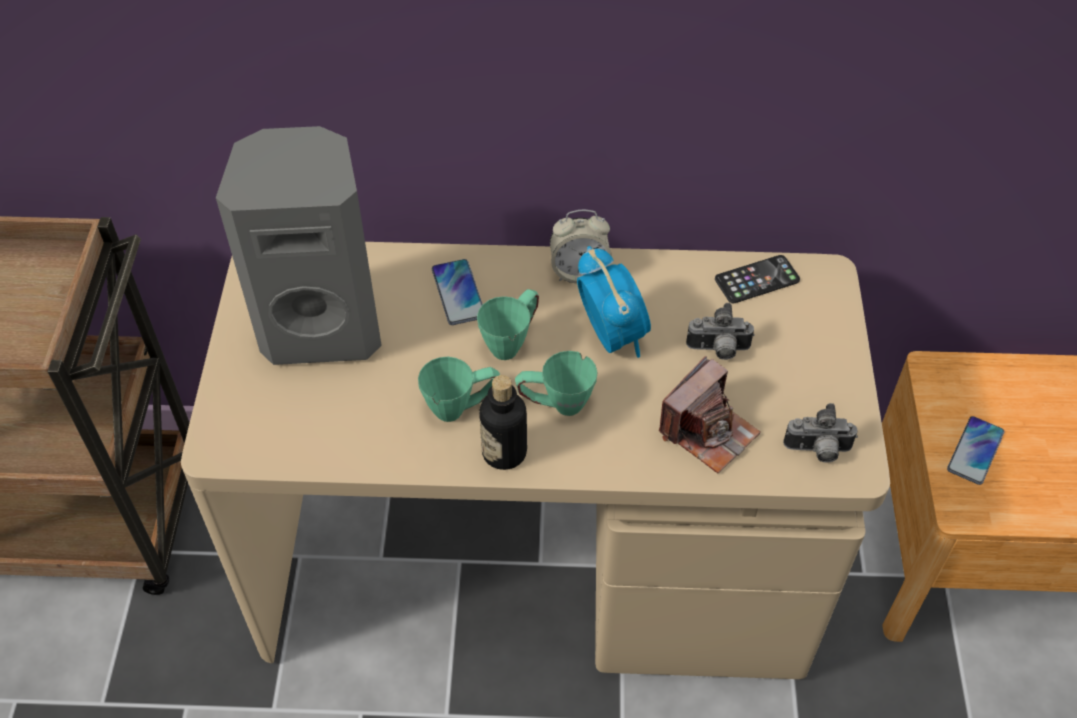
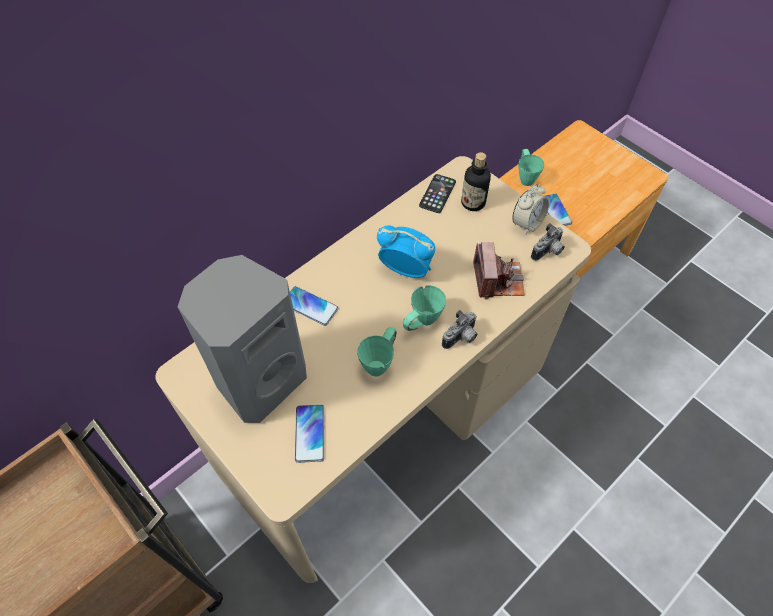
camera: 45 degrees left, 5 degrees up
green mug [477,289,539,360] -> green mug moved to [518,149,544,186]
bottle [479,375,527,470] -> bottle moved to [461,152,491,211]
alarm clock [550,210,612,283] -> alarm clock moved to [512,183,550,234]
camera [686,303,755,360] -> camera moved to [442,310,477,349]
none -> phone [295,405,324,463]

